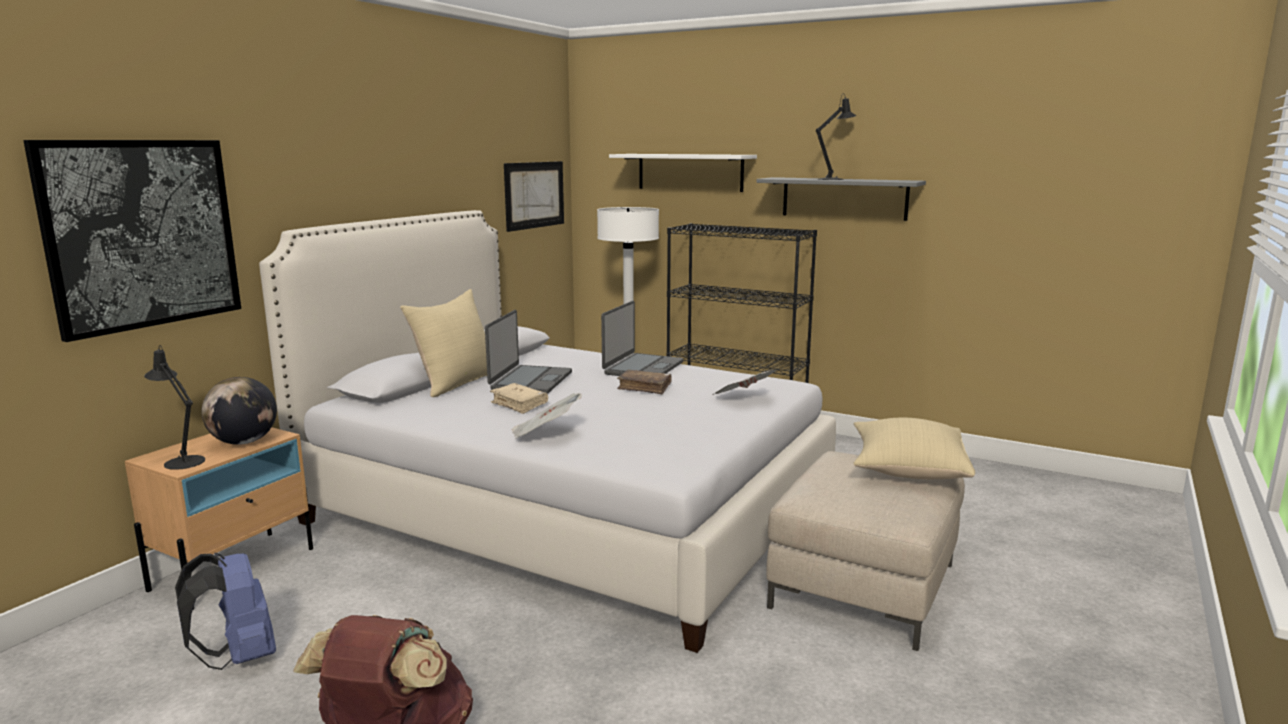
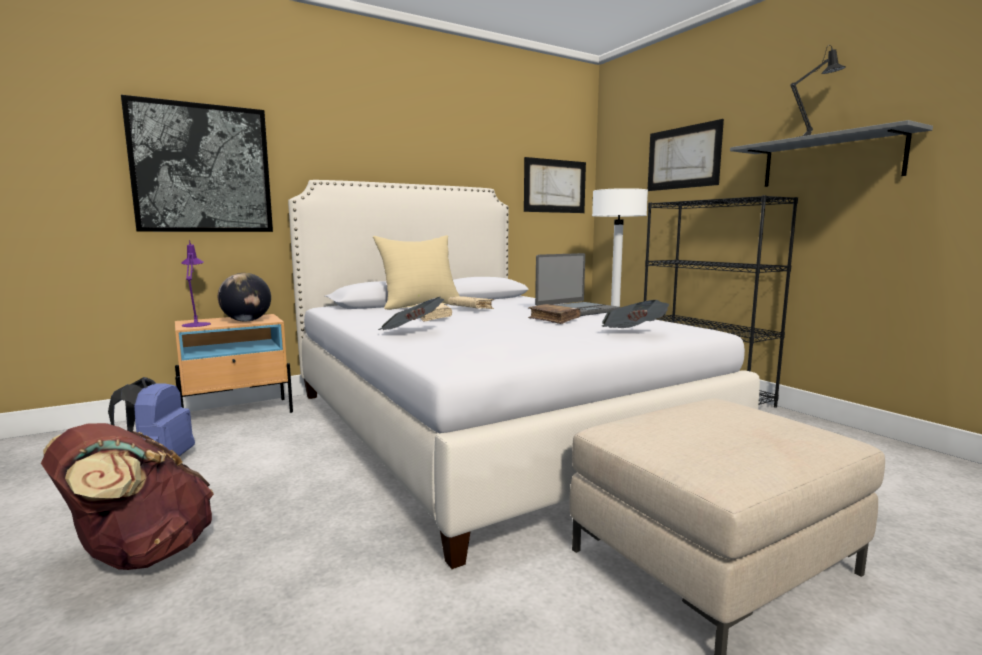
camera: 30 degrees right, 5 degrees down
black table lamp [144,345,205,470] -> purple table lamp [181,240,211,327]
laptop [485,310,572,394] -> beige book [448,296,494,309]
white shelf [609,154,757,192] -> picture [648,119,724,191]
beige pillow [853,418,975,479] -> none

